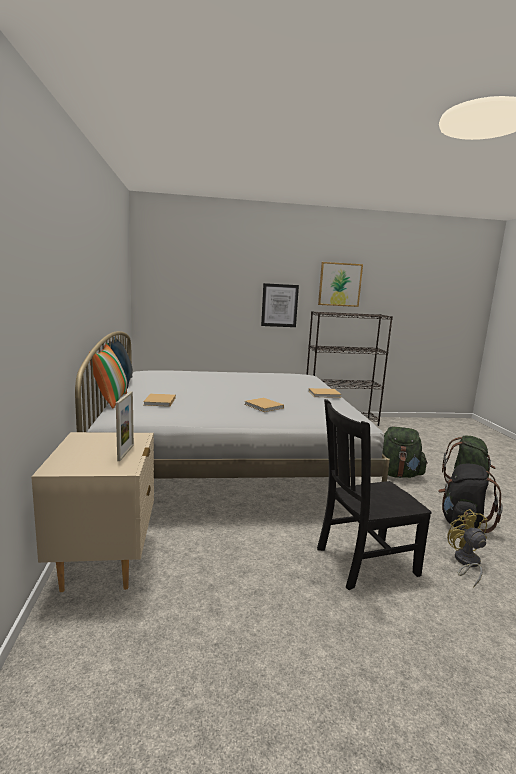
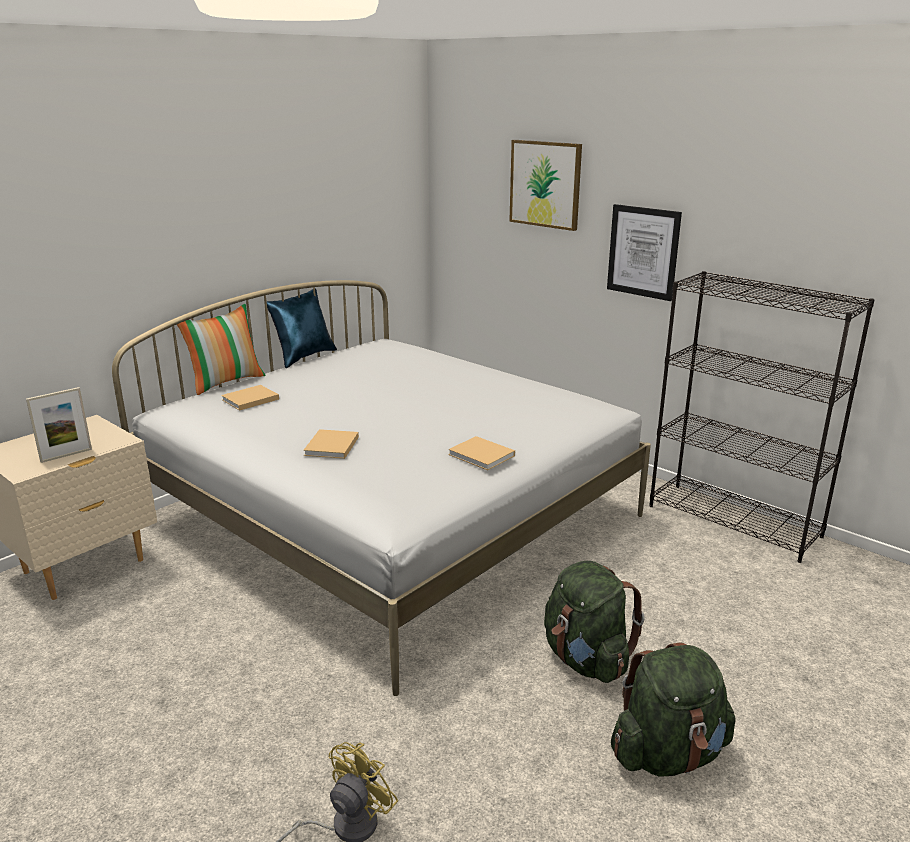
camera: 50 degrees right, 10 degrees up
black chair [317,399,432,590] -> none
picture [318,262,363,307] -> picture moved to [509,140,582,231]
black backpack [438,464,503,533] -> none

